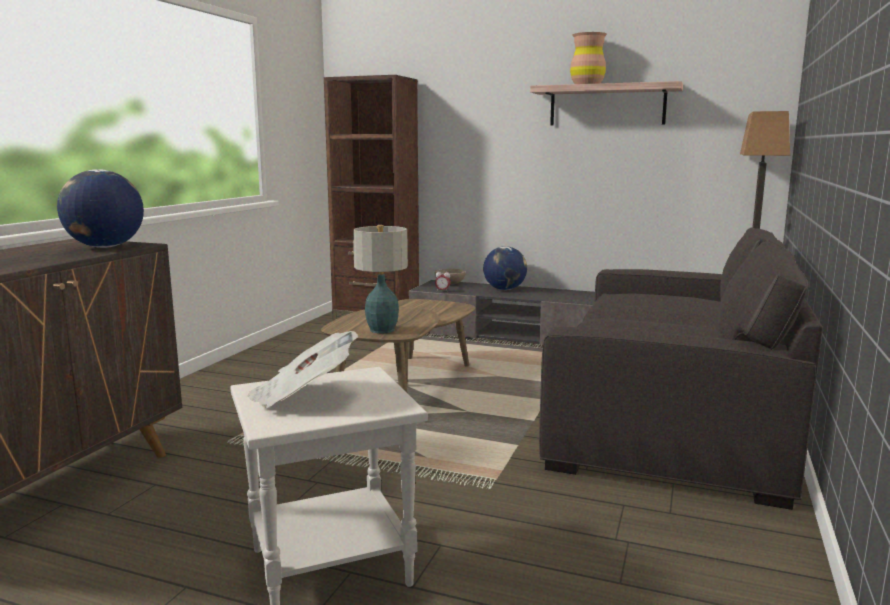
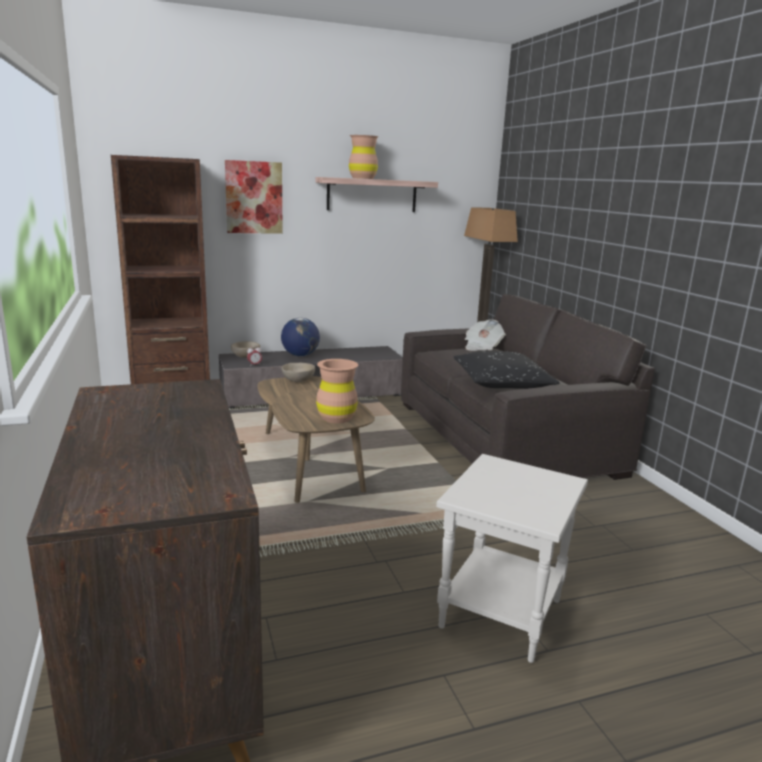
camera: 40 degrees left, 5 degrees up
globe [57,169,144,248] -> none
newspaper [247,331,358,408] -> newspaper moved to [465,319,506,351]
table lamp [353,225,408,334] -> brown vase [316,359,358,423]
none -> picture [225,160,283,234]
none -> beige bowl [282,363,315,382]
none -> black pillow [454,351,560,389]

